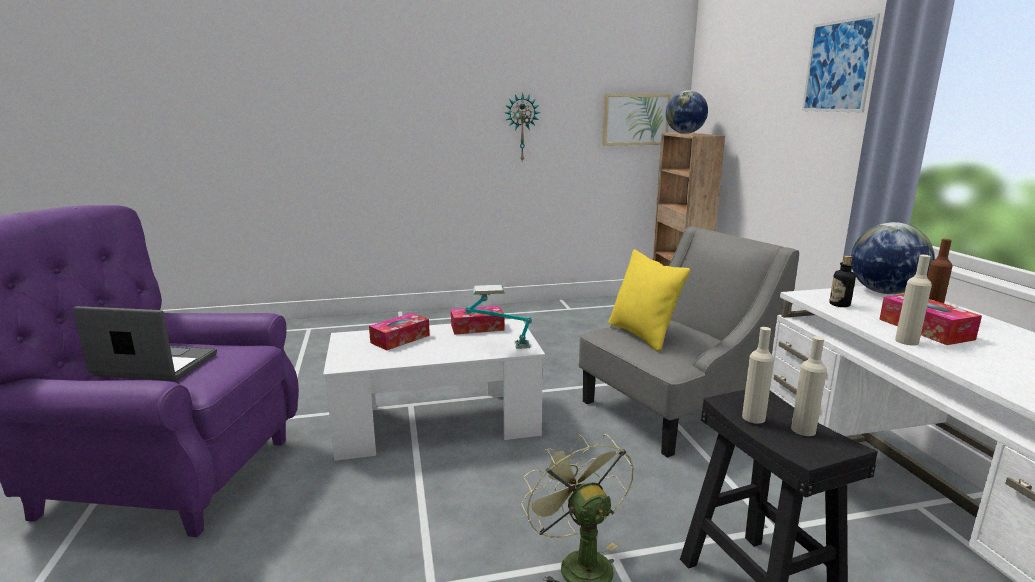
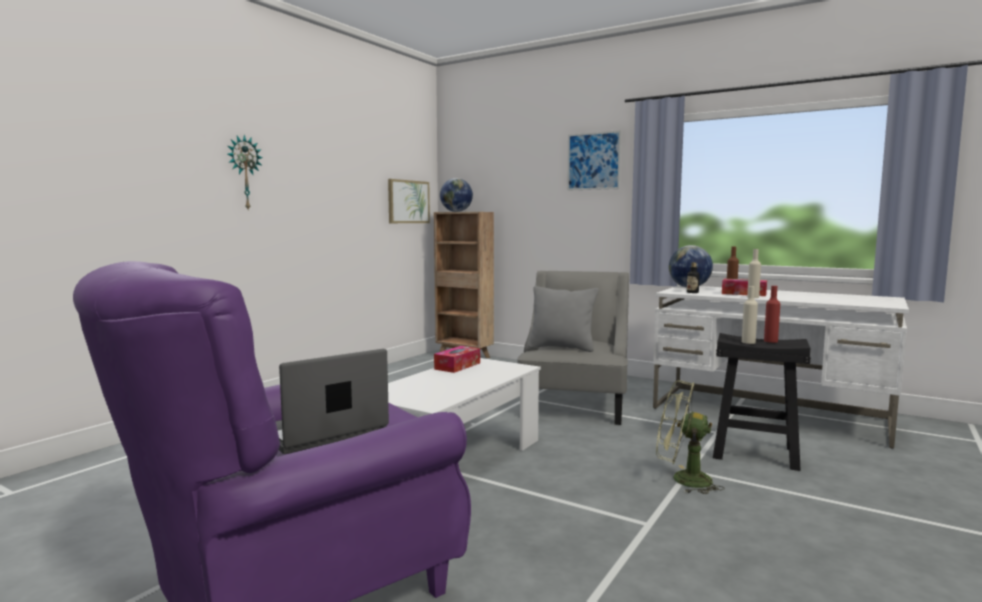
camera: 45 degrees left, 10 degrees down
tissue box [369,313,430,351] -> none
table lamp [466,285,532,349] -> none
wall clock [505,93,540,162] -> wall clock moved to [227,134,263,209]
yellow pillow [608,249,690,352] -> grey pillow [528,286,599,352]
beige bottle [791,336,827,436] -> red bottle [764,286,780,343]

